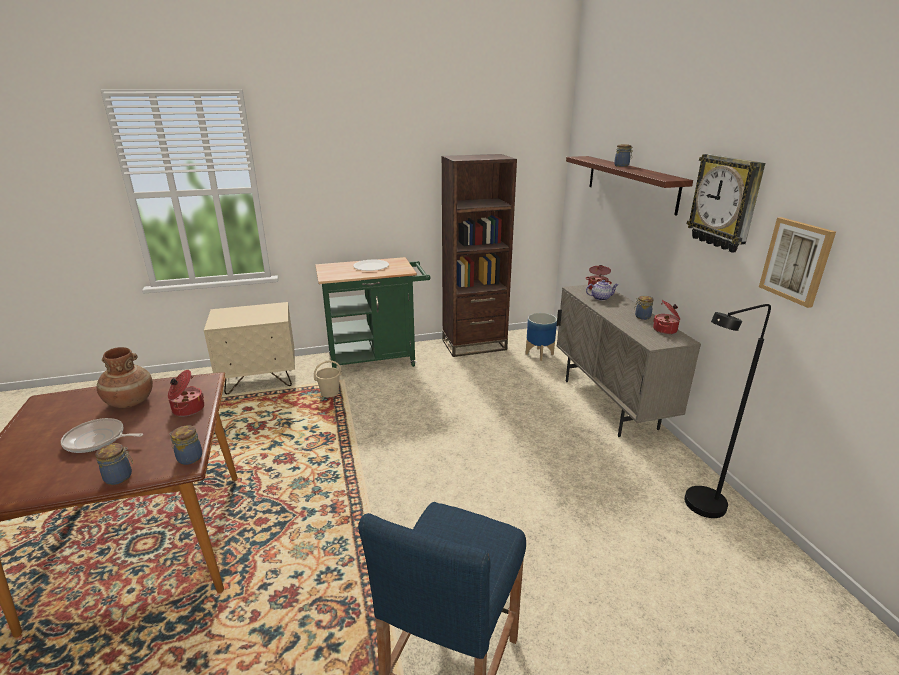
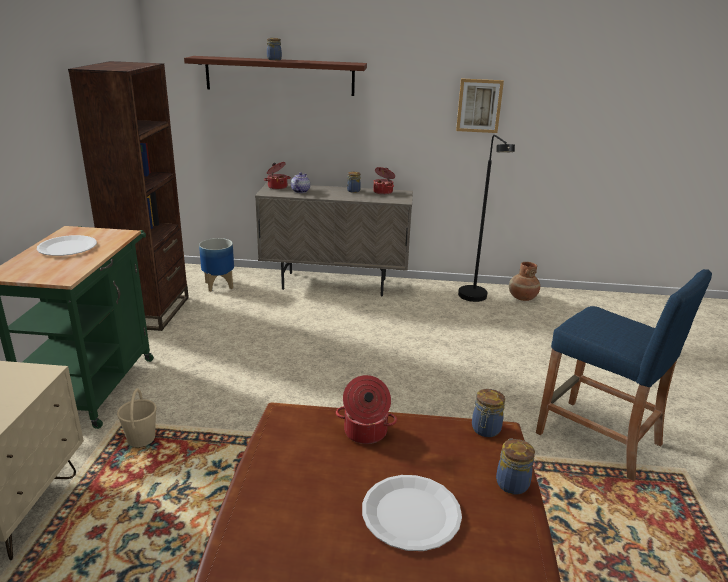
camera: 70 degrees left, 0 degrees up
frying pan [61,418,143,453] -> white plate [362,475,462,551]
brown vase [97,347,153,408] -> brown vase moved to [509,262,540,301]
wall clock [687,154,765,253] -> none

